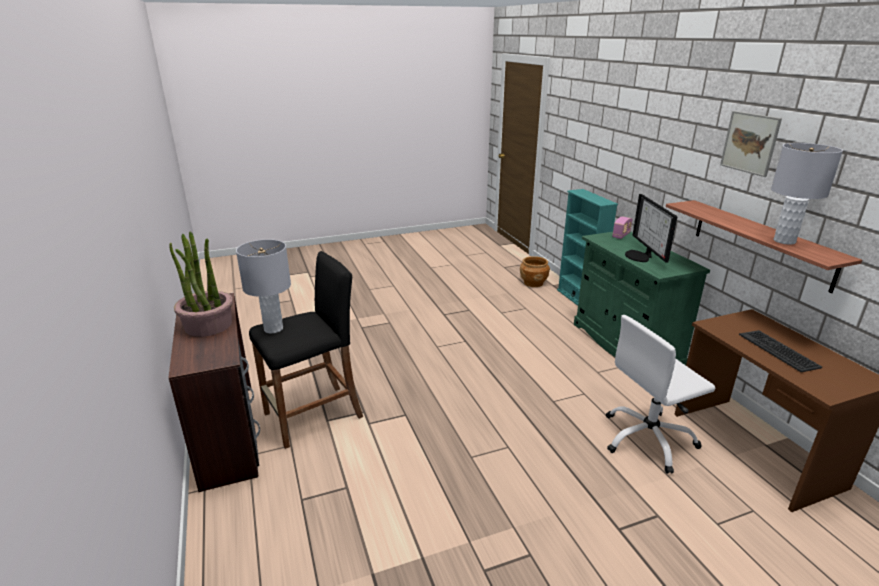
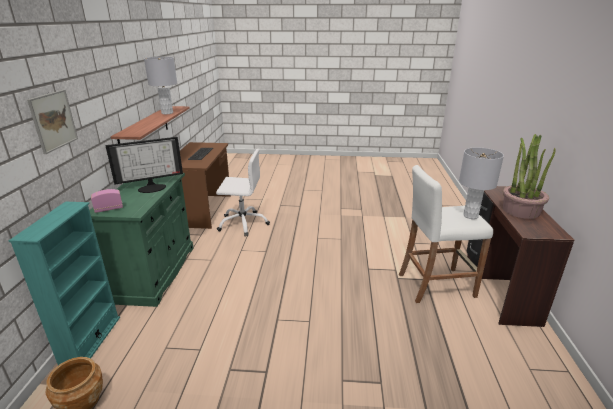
camera: 155 degrees left, 0 degrees up
black stool [249,251,363,449] -> white stool [399,165,493,303]
monitor [625,194,677,263] -> monitor turned 45 degrees clockwise [106,137,183,193]
picture [720,111,782,177] -> picture moved to [27,90,78,154]

